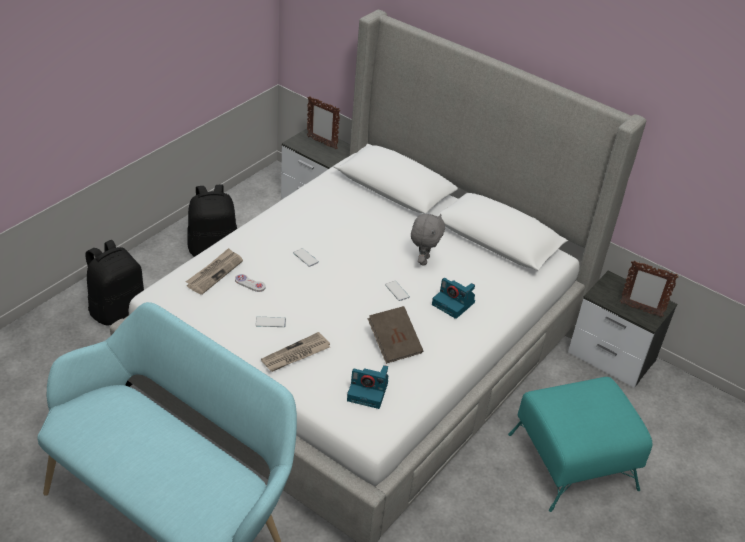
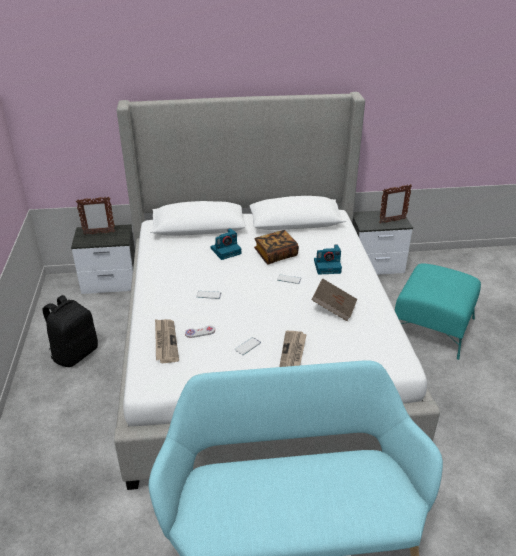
camera: 40 degrees left, 5 degrees down
black backpack [86,240,144,325] -> none
camera [347,365,388,409] -> camera moved to [211,228,241,260]
grey plush toy [411,214,445,266] -> book [254,230,299,264]

